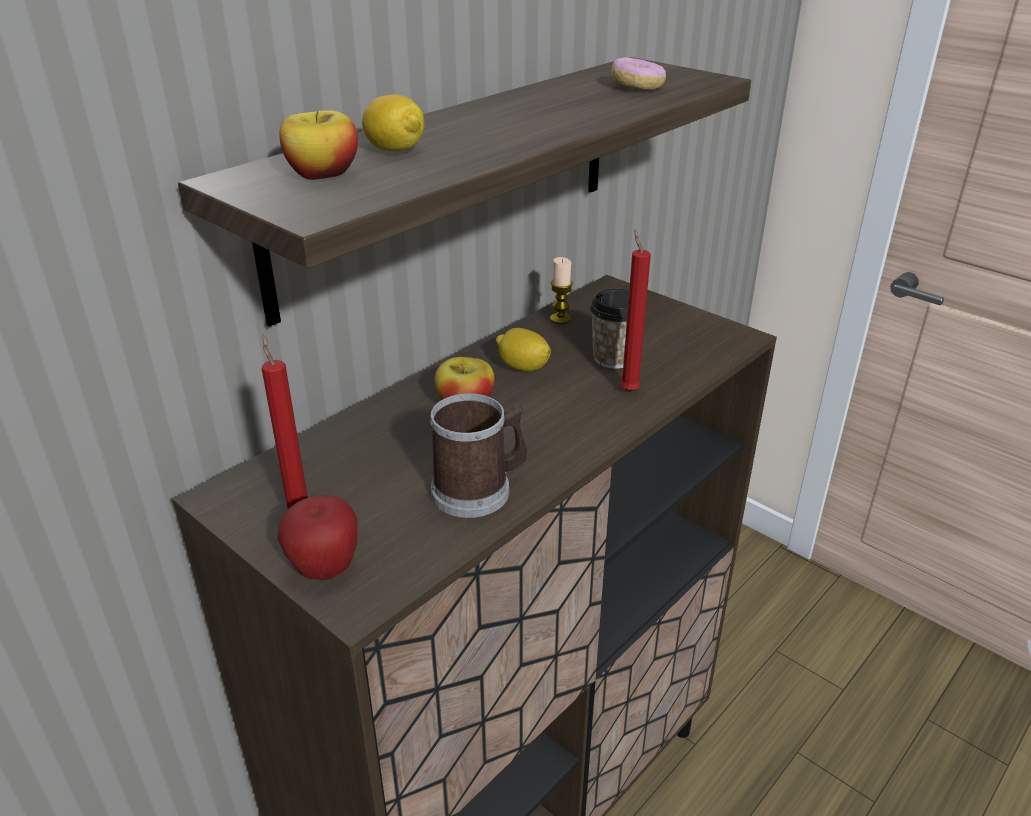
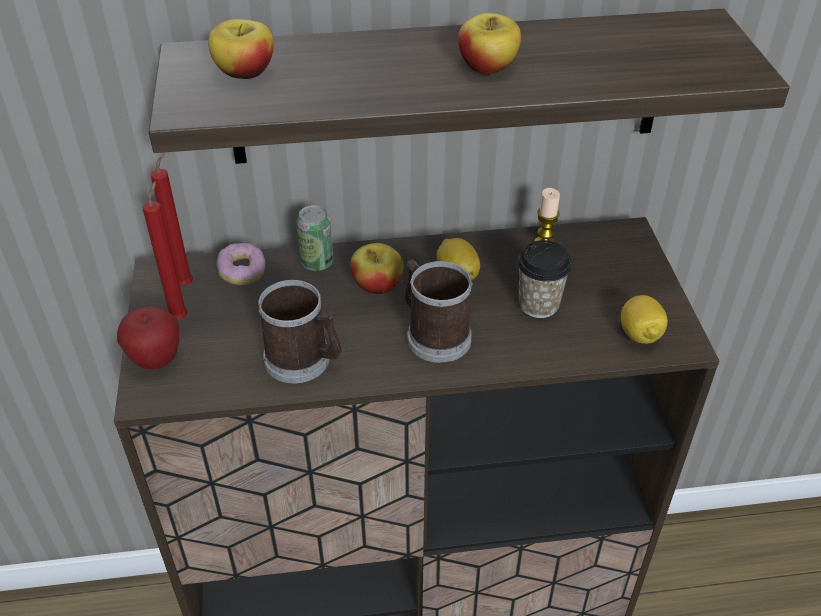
camera: 40 degrees right, 10 degrees up
lemon [362,94,424,152] -> lemon moved to [621,295,668,344]
donut [611,57,666,89] -> donut moved to [217,243,266,285]
red candle [620,229,651,392] -> red candle moved to [151,152,193,286]
none -> can [296,205,333,271]
none -> mug [405,259,473,363]
none -> apple [458,13,521,75]

